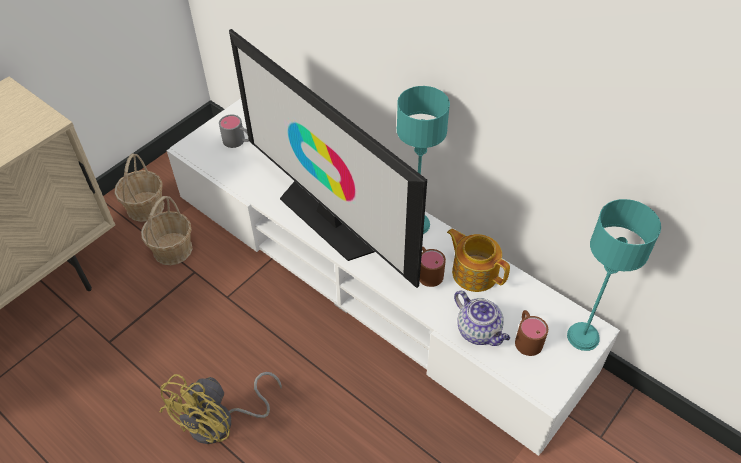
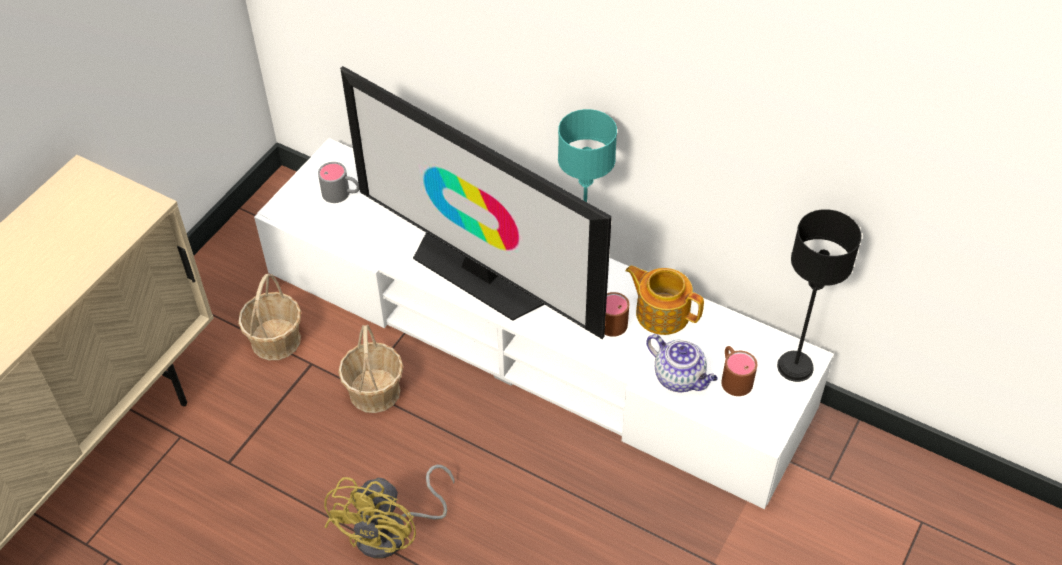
camera: 10 degrees left, 0 degrees up
basket [114,153,164,222] -> basket moved to [338,325,403,413]
turquoise table lamp [567,199,661,351] -> black table lamp [777,209,861,382]

